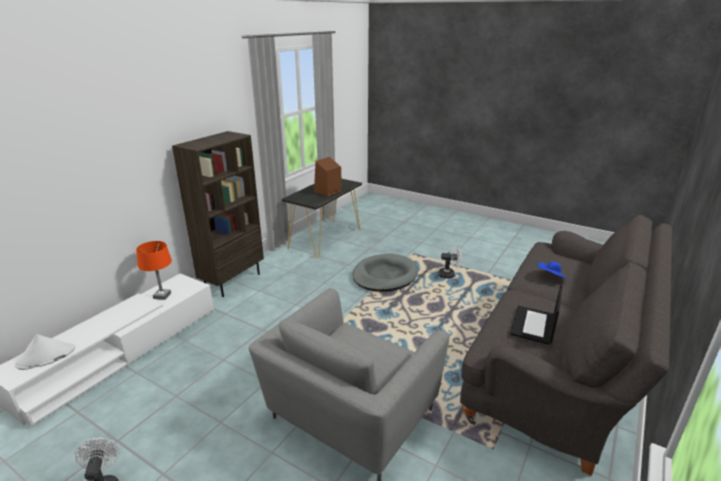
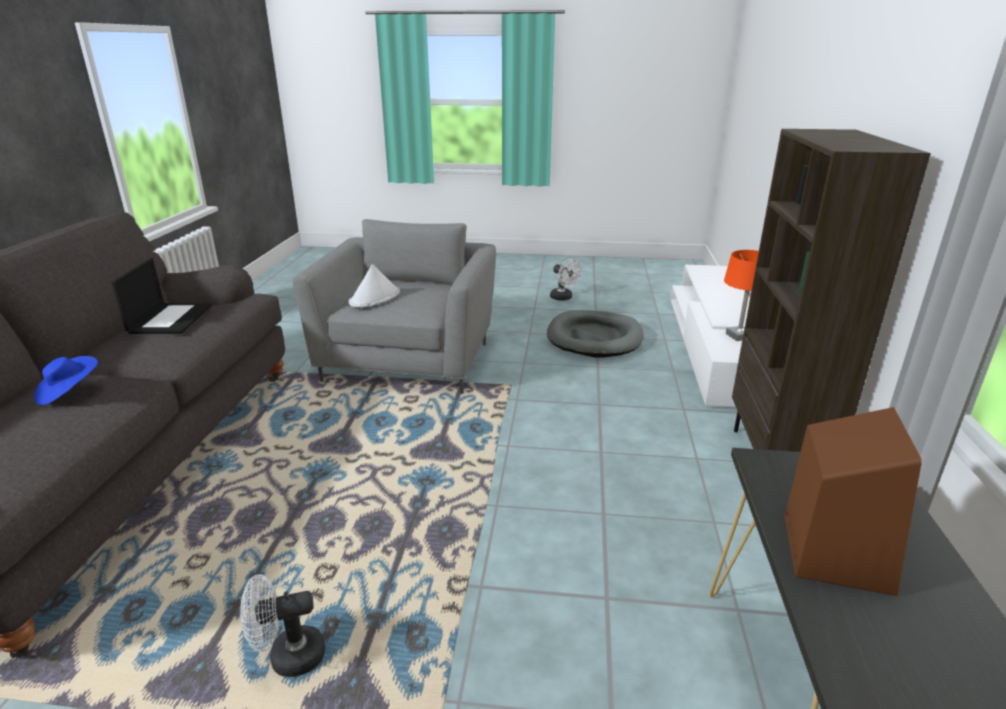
camera: 155 degrees right, 0 degrees up
white hat [15,334,75,370] -> white hat moved to [349,264,400,307]
grey dog bed [352,254,418,291] -> grey dog bed moved to [547,310,644,358]

